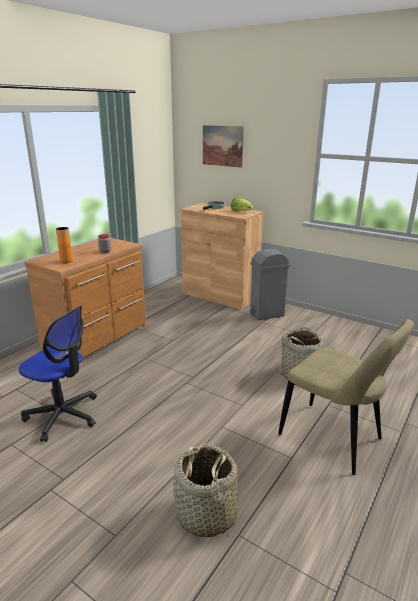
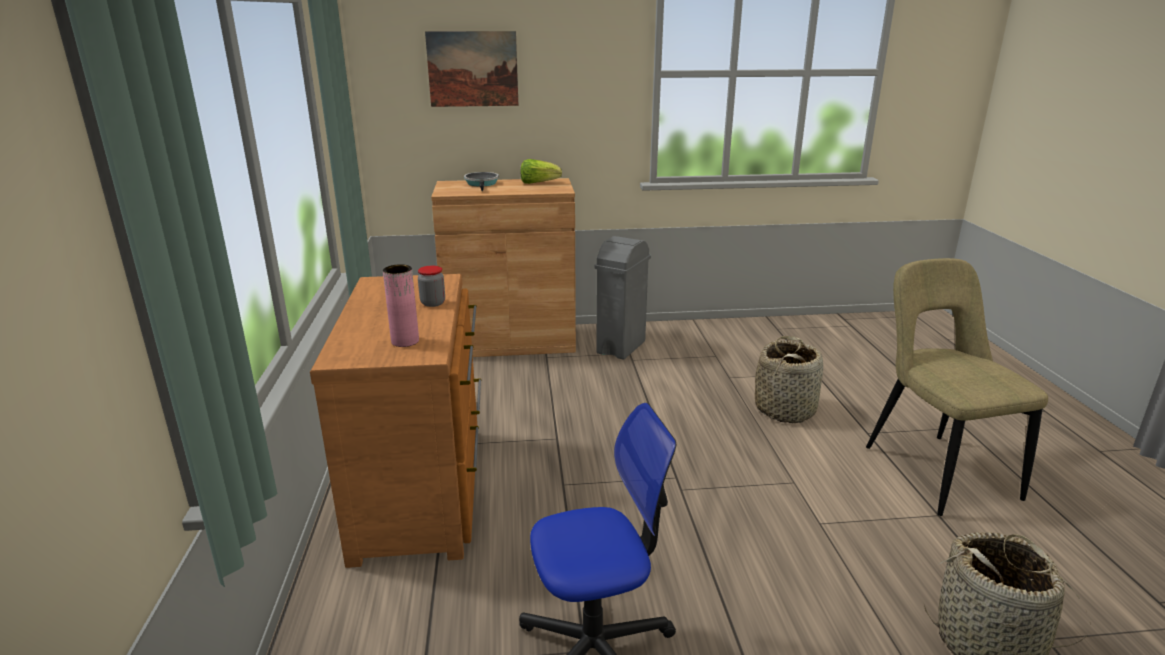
camera: 40 degrees left, 0 degrees up
orange vase [56,227,73,263] -> pink vase [383,264,419,347]
beige chair [278,319,414,475] -> beige chair turned 105 degrees counterclockwise [866,258,1048,516]

